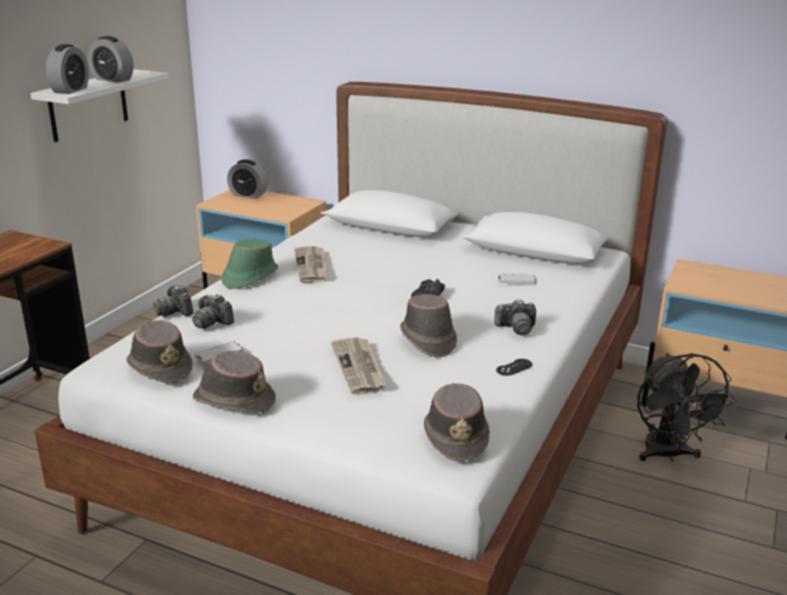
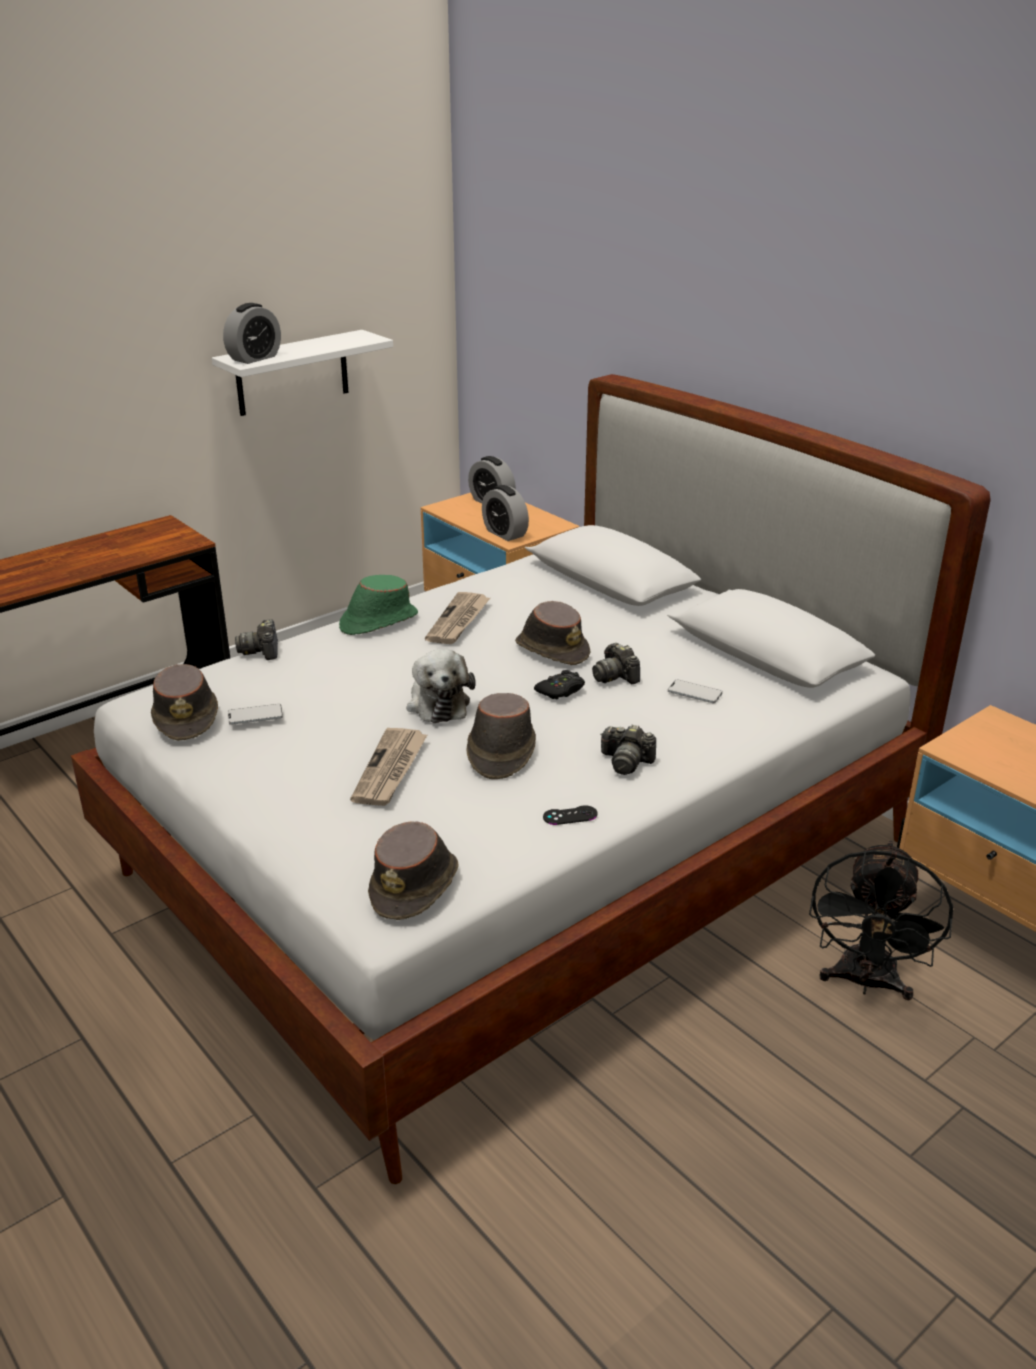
camera: 25 degrees right, 5 degrees up
alarm clock [88,36,134,83] -> alarm clock moved to [482,485,529,541]
camera [192,294,234,329] -> camera moved to [592,643,640,684]
brown hat [193,350,276,412] -> brown hat moved to [515,601,590,665]
none -> plush toy [406,649,476,723]

